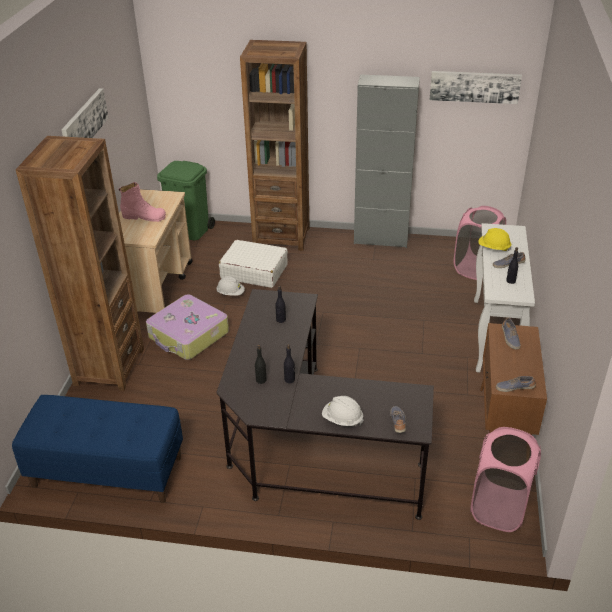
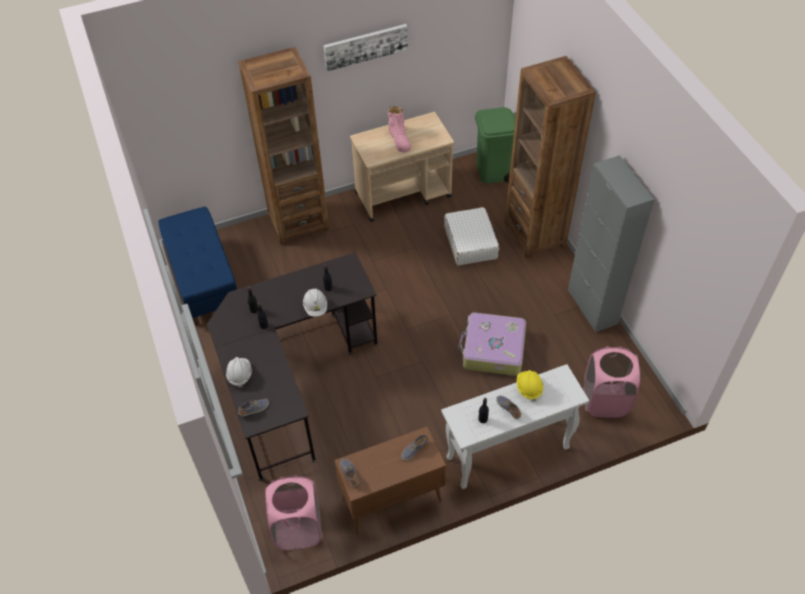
camera: 60 degrees right, 15 degrees up
suitcase [146,294,229,360] -> suitcase moved to [458,313,526,376]
white hard hat [216,276,245,296] -> white hard hat moved to [303,289,327,317]
picture [430,71,522,104] -> none

